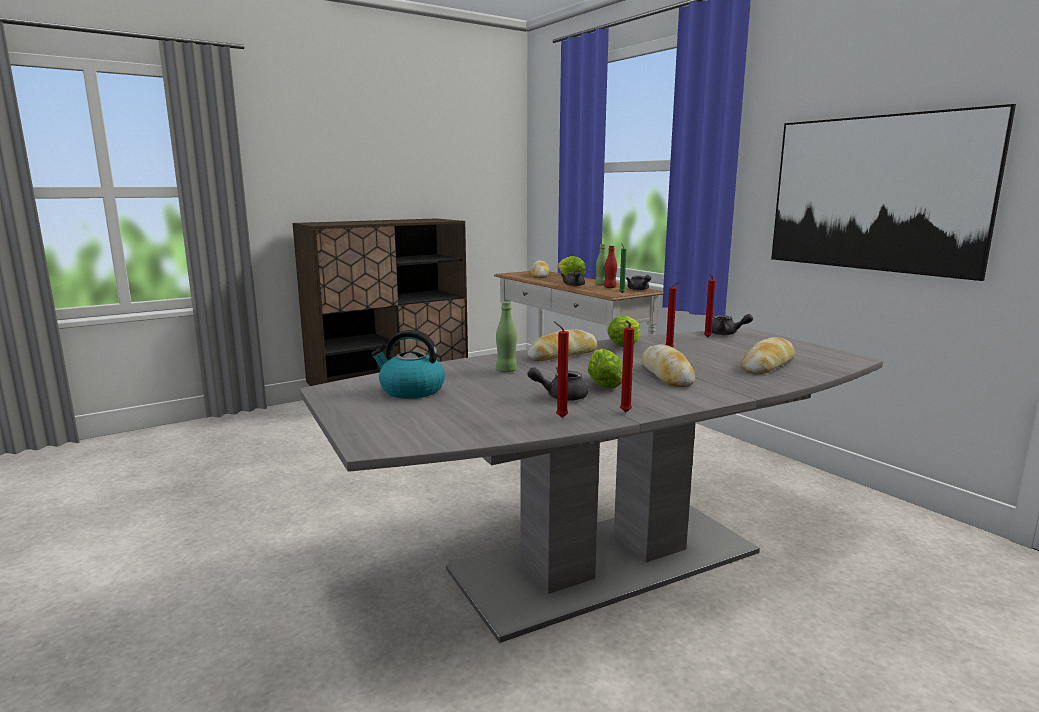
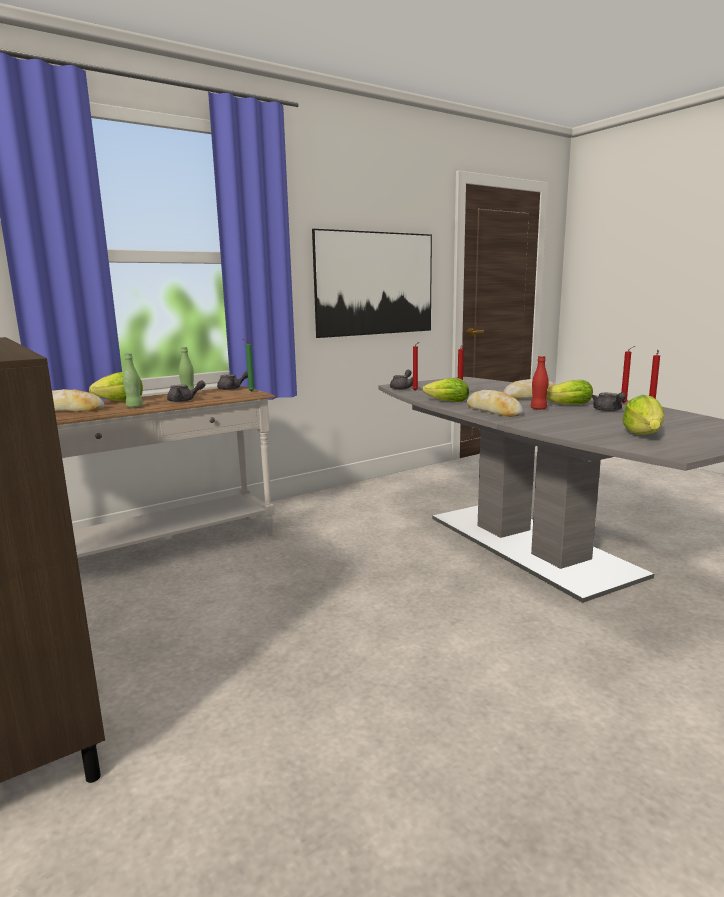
camera: 90 degrees left, 0 degrees up
kettle [371,330,445,399] -> lettuce [622,395,665,435]
green bottle [496,301,517,372] -> green bottle moved to [123,353,143,408]
red bottle [604,246,617,288] -> red bottle moved to [531,356,549,410]
bread [741,337,795,374] -> none

